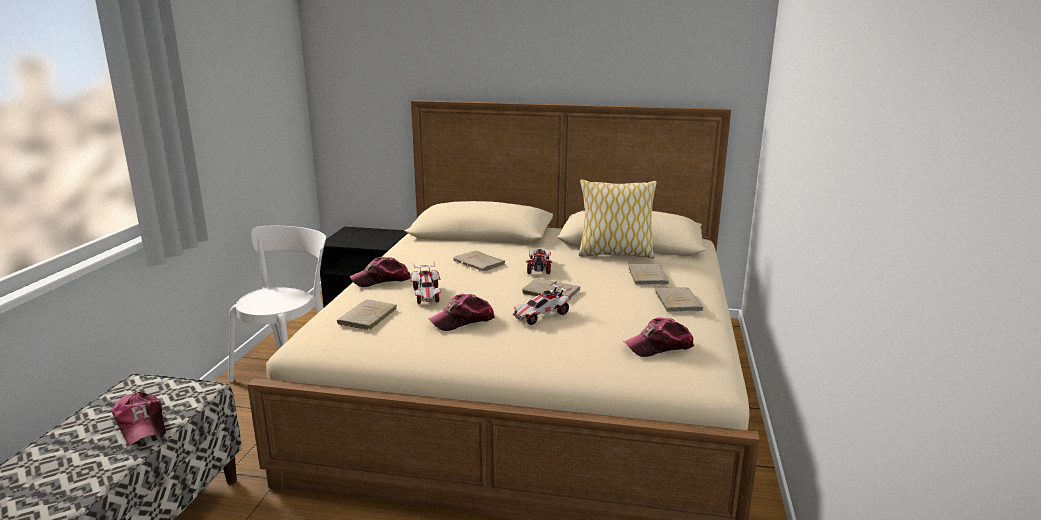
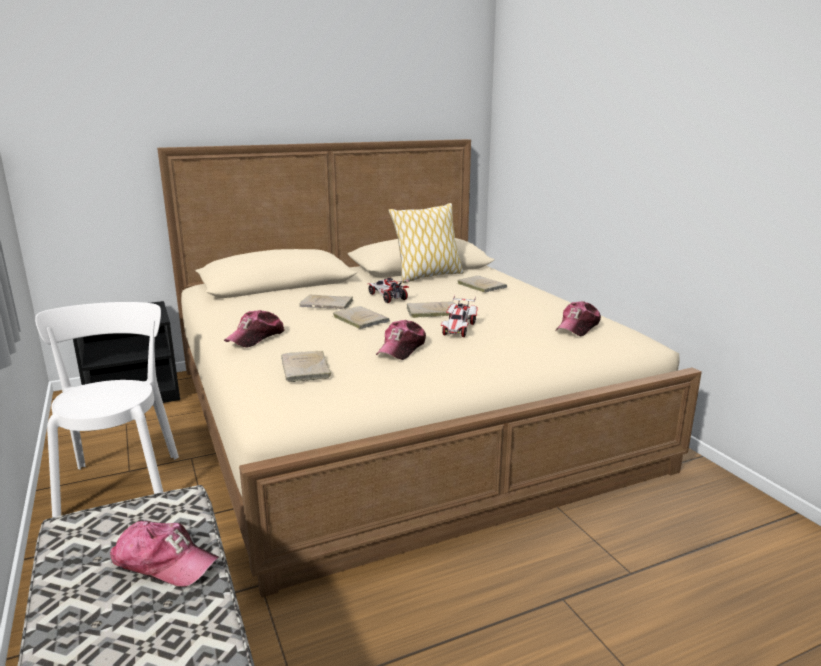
camera: 35 degrees left, 0 degrees up
toy car [411,262,441,304] -> none
beige book [654,287,703,312] -> beige book moved to [333,306,390,329]

